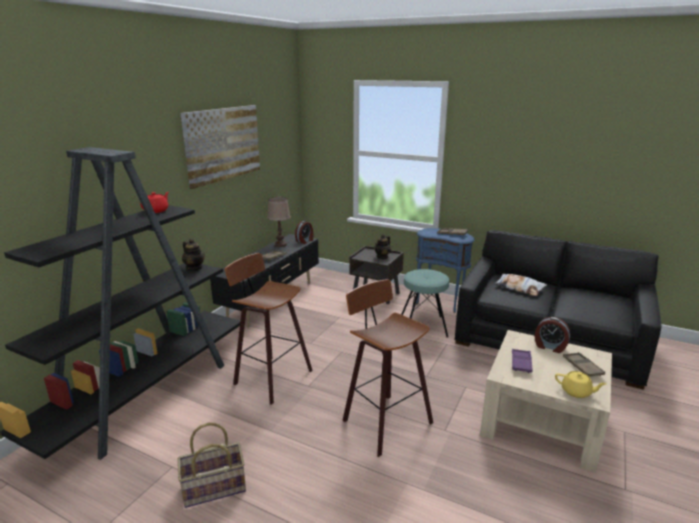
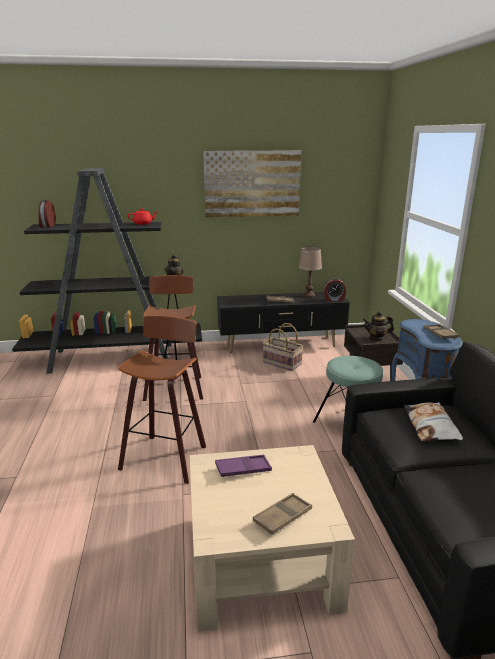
camera: 55 degrees right, 0 degrees up
basket [178,422,246,508] -> basket moved to [262,323,303,371]
alarm clock [534,317,570,353] -> alarm clock moved to [38,200,56,227]
yellow teapot [555,371,606,398] -> none

